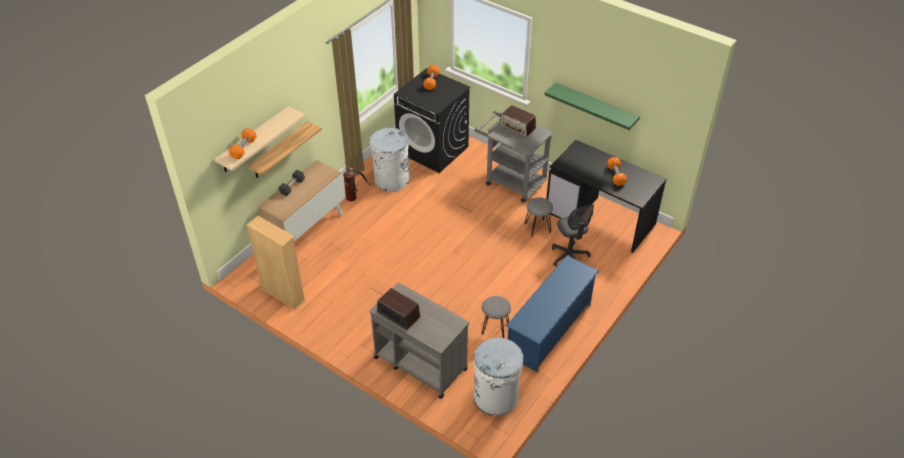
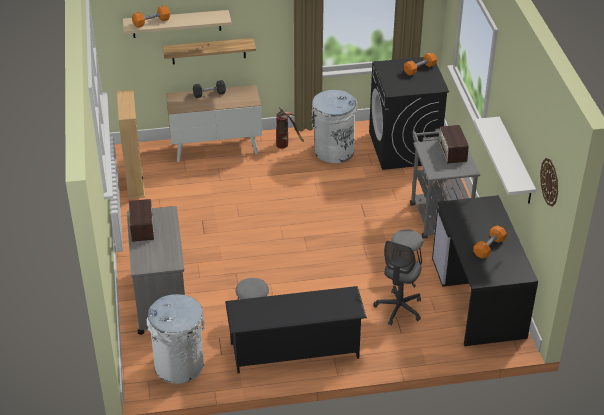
camera: 45 degrees right, 5 degrees down
blue shoe rack [506,255,599,372] -> black shoe rack [225,286,367,373]
green shelf [544,82,640,130] -> white shelf [474,117,536,204]
none -> wall clock [540,158,558,207]

